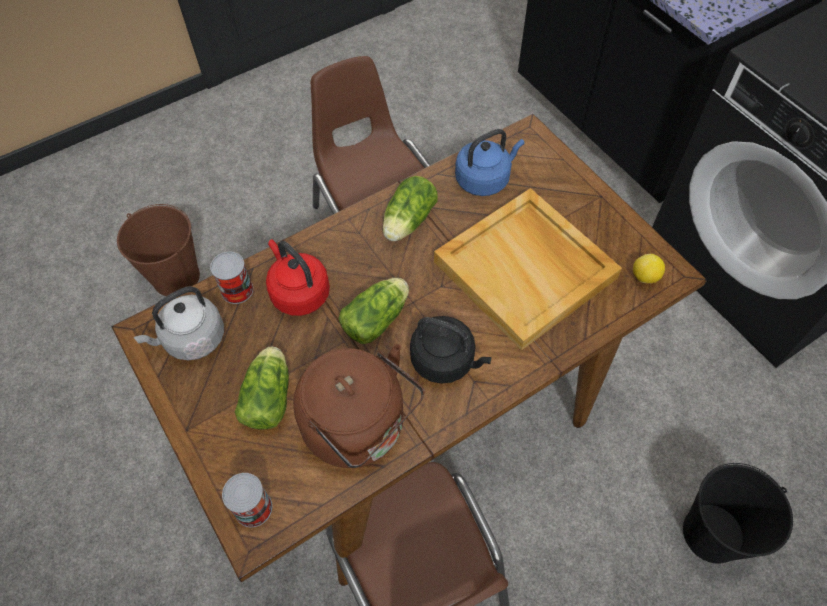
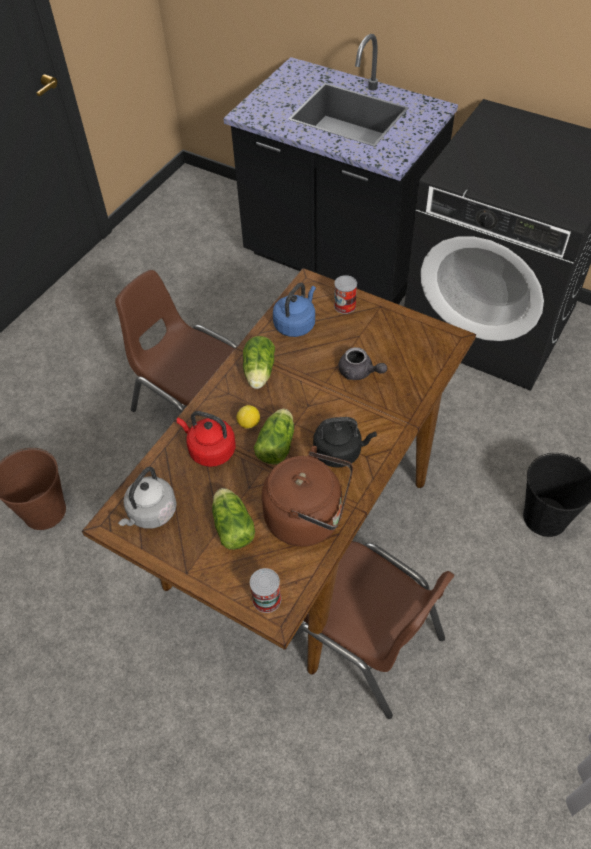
camera: 25 degrees left, 5 degrees down
can [210,251,253,304] -> can moved to [334,275,357,314]
beige tray [434,188,622,351] -> grey teapot [338,347,387,380]
lemon [633,254,665,283] -> lemon moved to [236,405,260,429]

